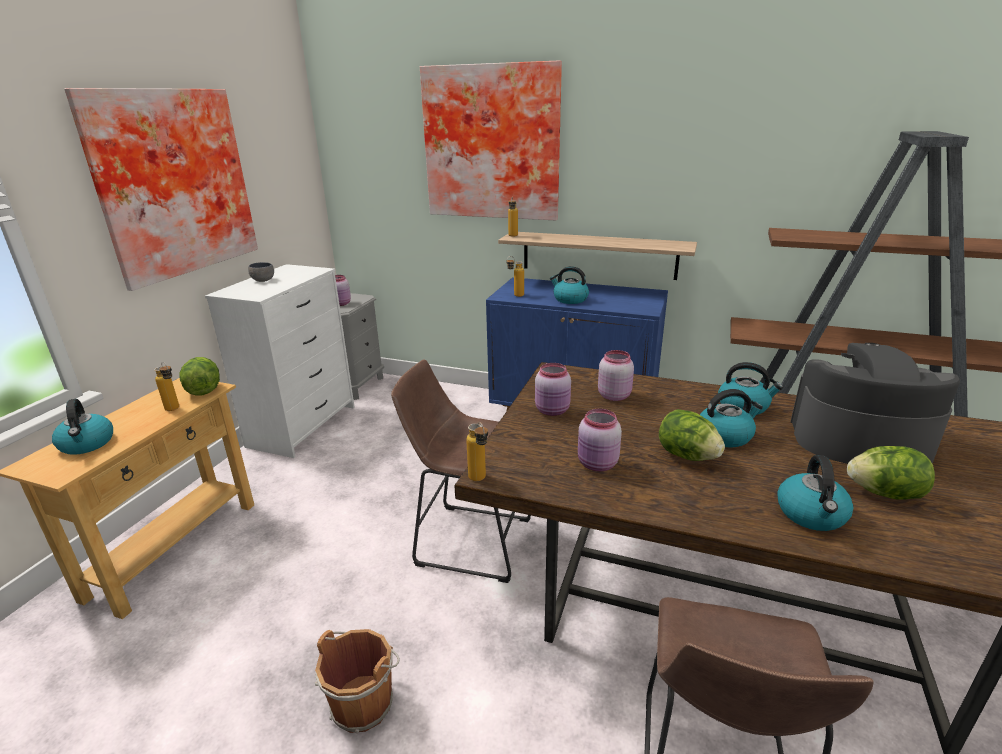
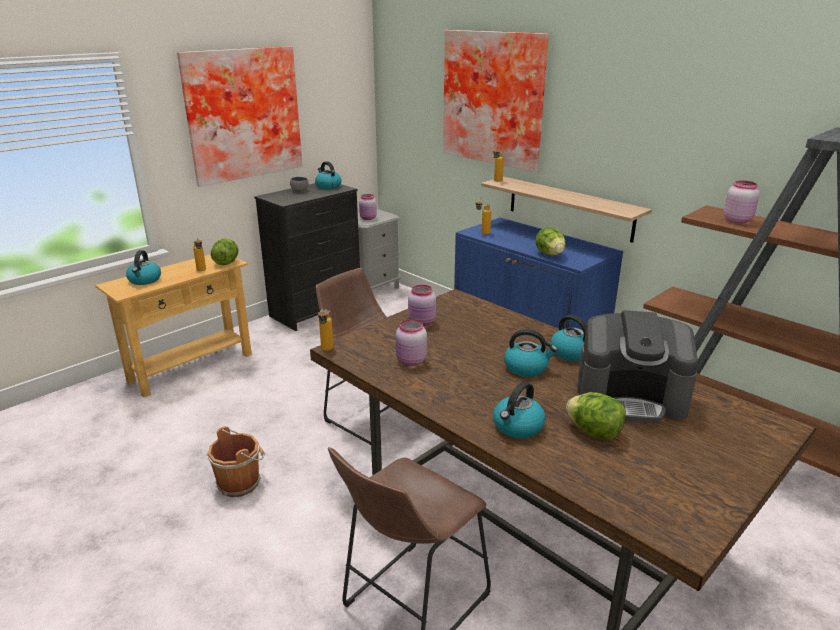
camera: 25 degrees right, 0 degrees up
white dresser [205,264,355,458] -> black dresser [254,183,360,331]
kettle [550,266,589,304] -> kettle moved to [315,161,342,189]
pink jar [598,350,634,401] -> pink jar moved to [724,180,760,224]
lettuce [659,409,725,461] -> lettuce moved to [535,227,566,256]
coffee machine [791,343,960,464] -> coffee machine turned 150 degrees clockwise [577,310,698,423]

